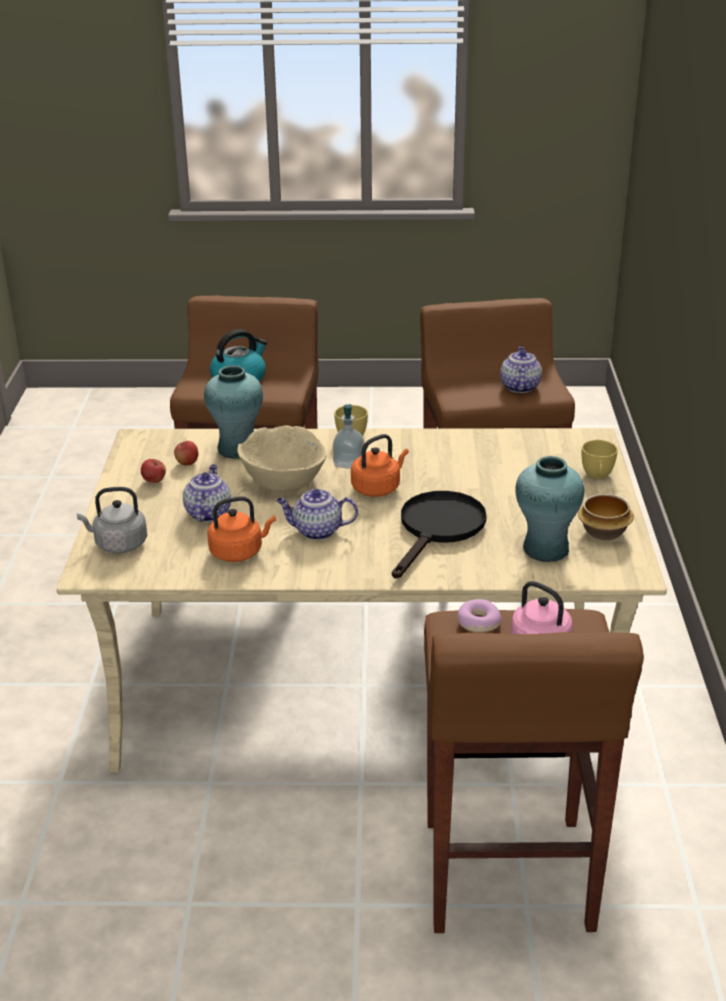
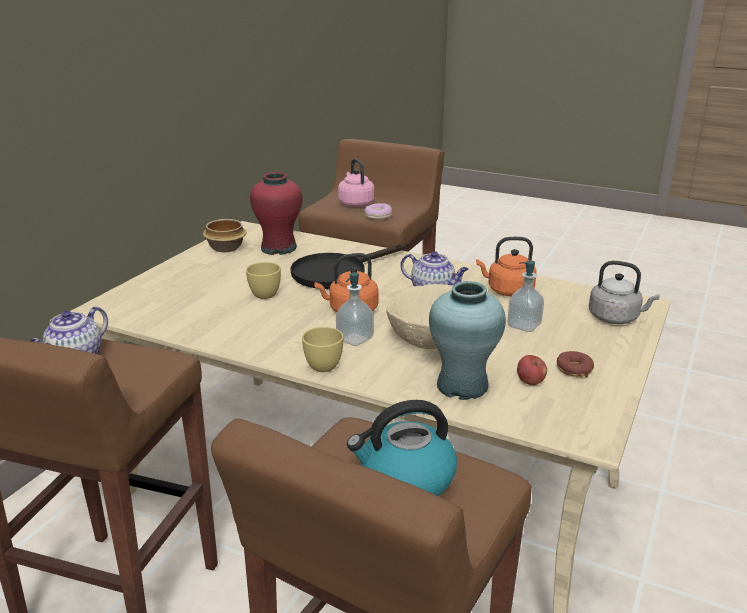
camera: 155 degrees left, 5 degrees down
apple [141,459,166,483] -> donut [557,351,594,377]
teapot [183,465,231,522] -> soap dispenser [507,261,544,332]
turquoise vase [515,456,584,562] -> red vase [250,172,303,255]
yellow cup [582,440,618,479] -> yellow cup moved to [246,262,281,299]

